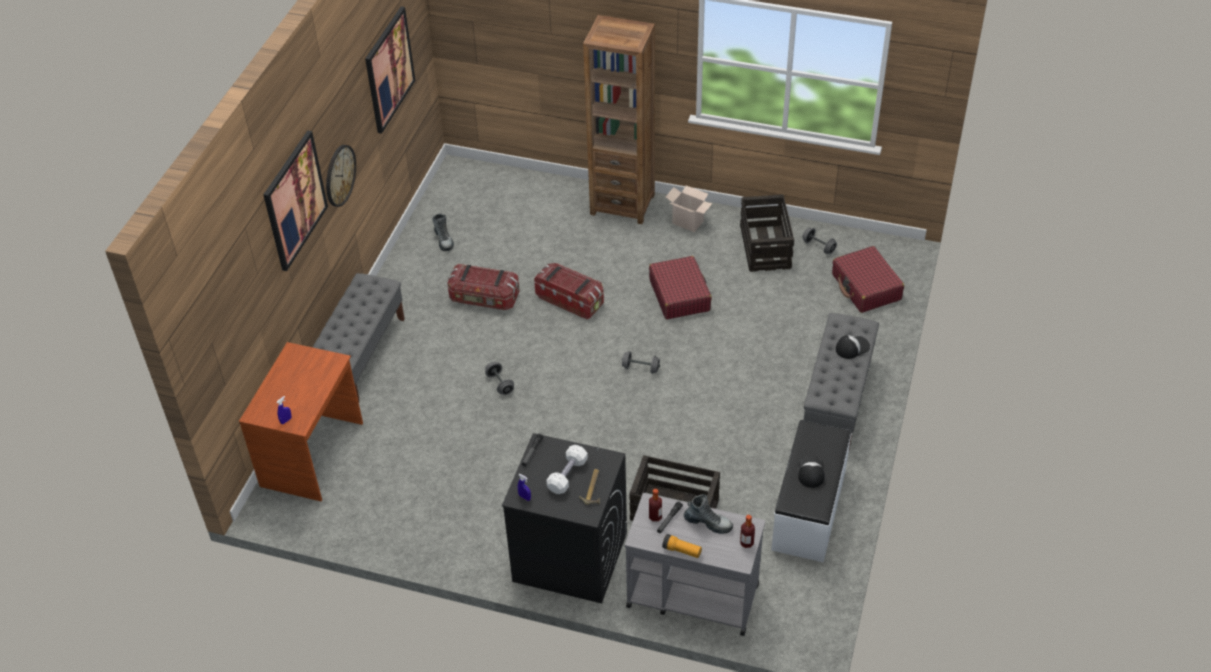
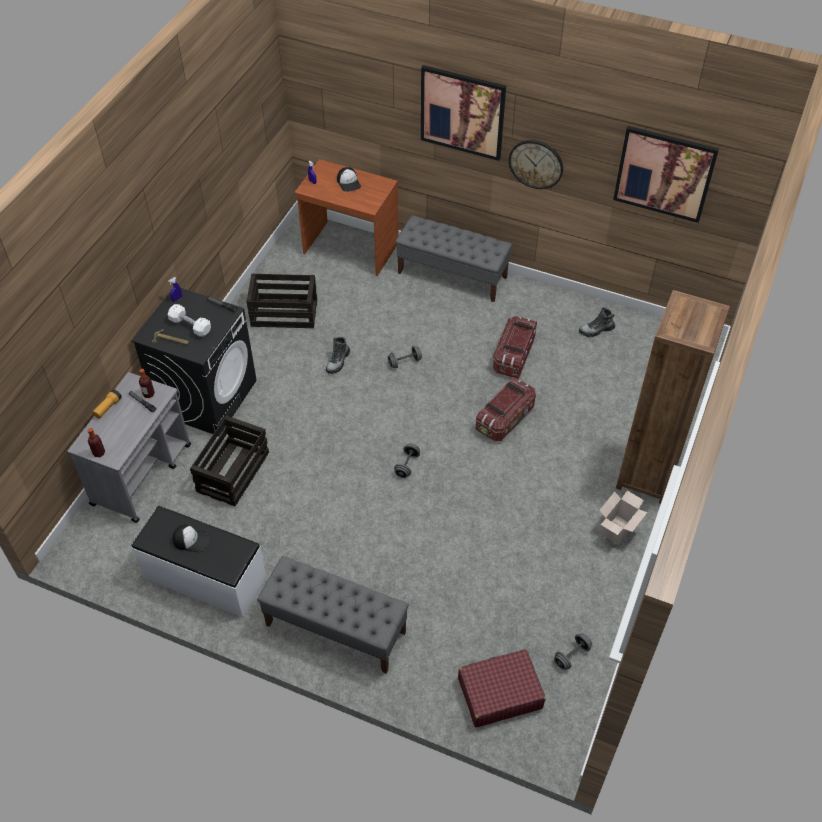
camera: 95 degrees right, 5 degrees up
red suitcase [649,256,712,319] -> none
boot [684,494,733,534] -> boot moved to [326,337,350,374]
crate [740,194,794,272] -> crate moved to [247,273,317,328]
cap [836,335,870,359] -> cap moved to [337,167,361,192]

